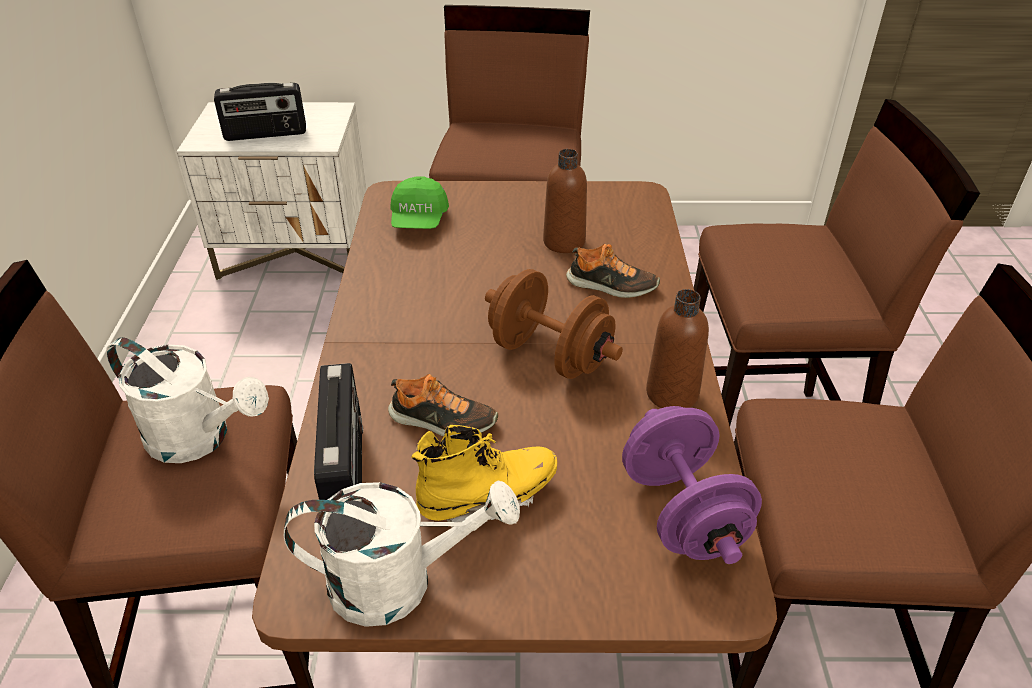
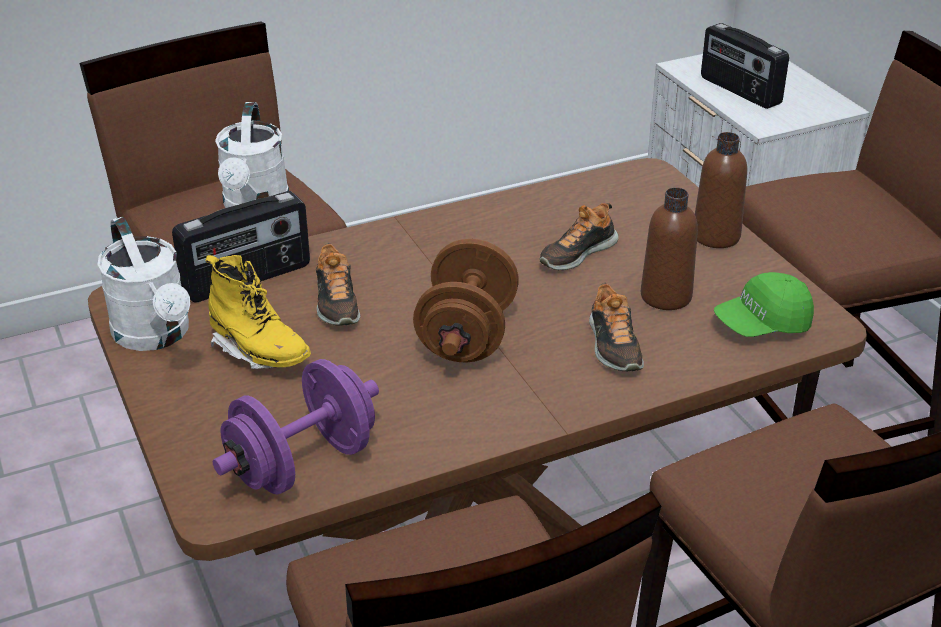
camera: 65 degrees right, 5 degrees down
green cap [390,176,449,229] -> green cap moved to [714,272,814,337]
brown bottle [646,289,709,408] -> brown bottle moved to [695,132,747,248]
none -> shoe [540,203,619,270]

